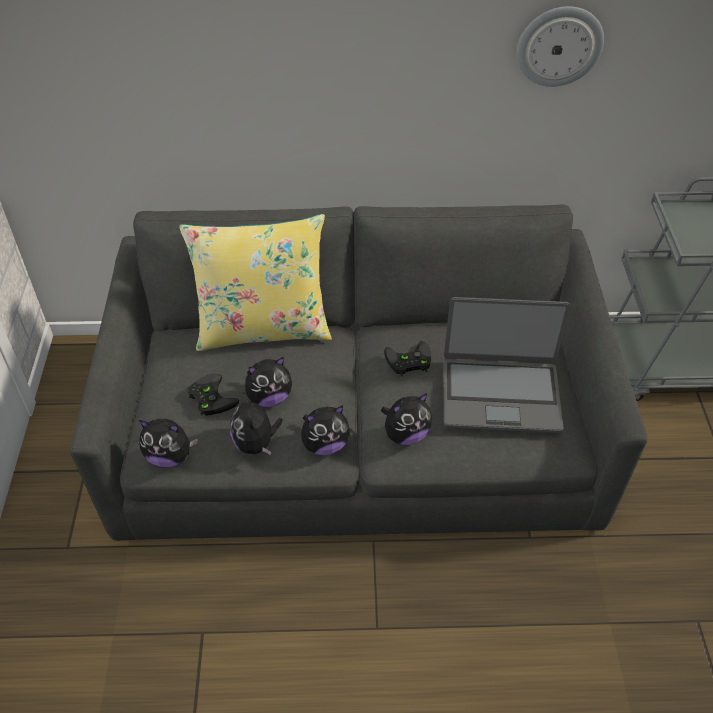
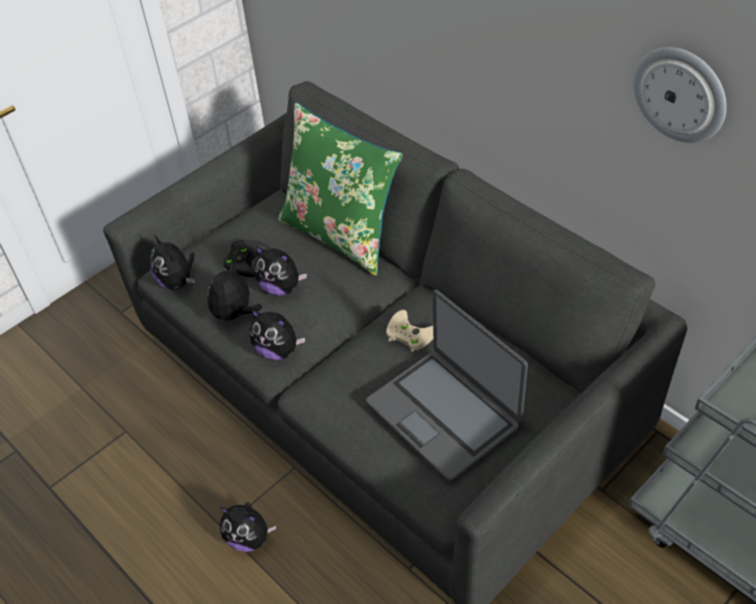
camera: 50 degrees right, 0 degrees up
yellow pillow [179,214,332,351] -> green pillow [278,102,403,276]
plush toy [381,393,432,445] -> plush toy moved to [220,502,276,552]
black game controller [384,341,431,376] -> beige game controller [386,310,433,352]

